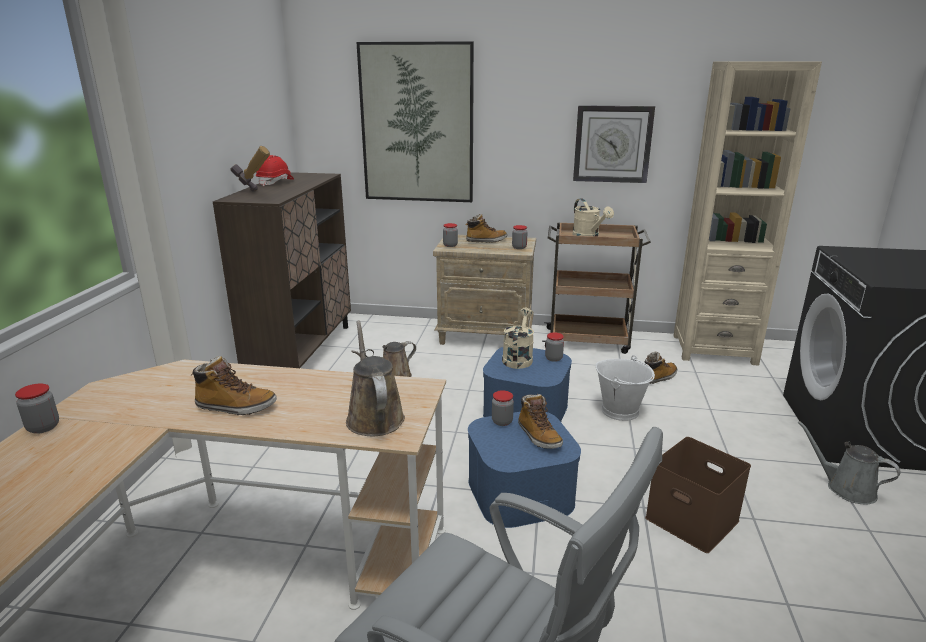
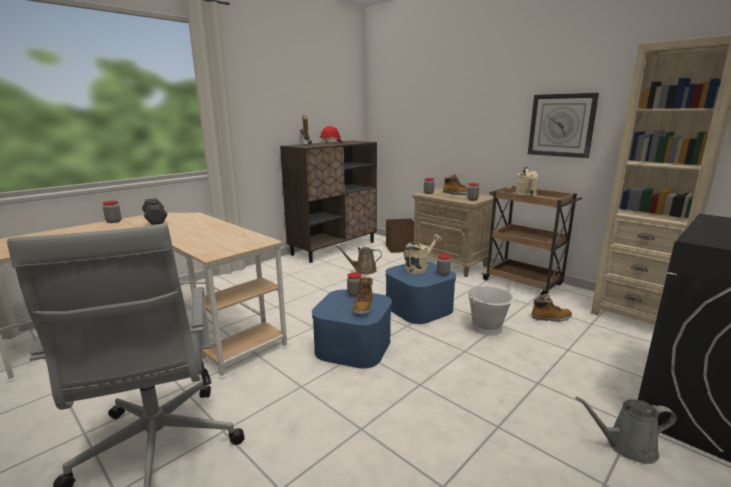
camera: 35 degrees right, 5 degrees down
boot [191,356,277,415] -> none
brown watering can [346,320,405,436] -> none
picture [356,41,474,202] -> none
brown storage box [645,437,751,553] -> brown storage box moved to [386,219,414,253]
grey watering can [797,421,900,504] -> grey watering can turned 75 degrees counterclockwise [575,397,677,464]
none -> grey dumbbell [142,198,167,225]

